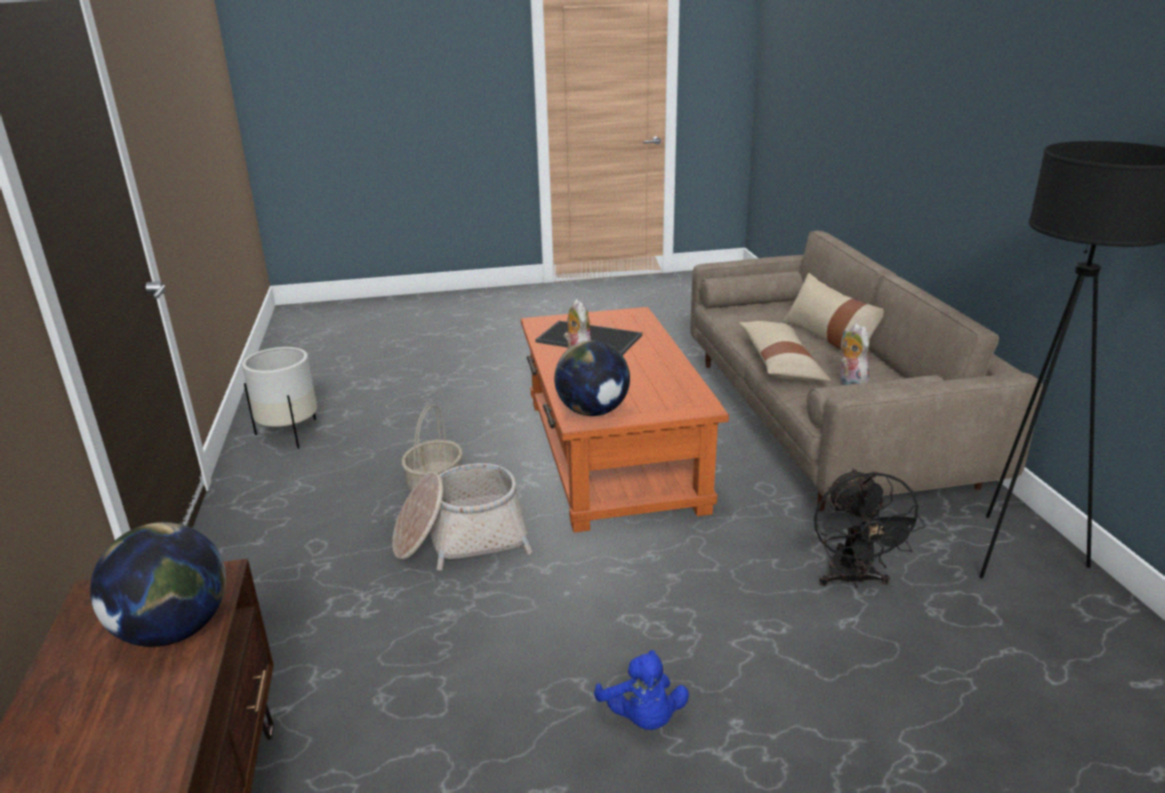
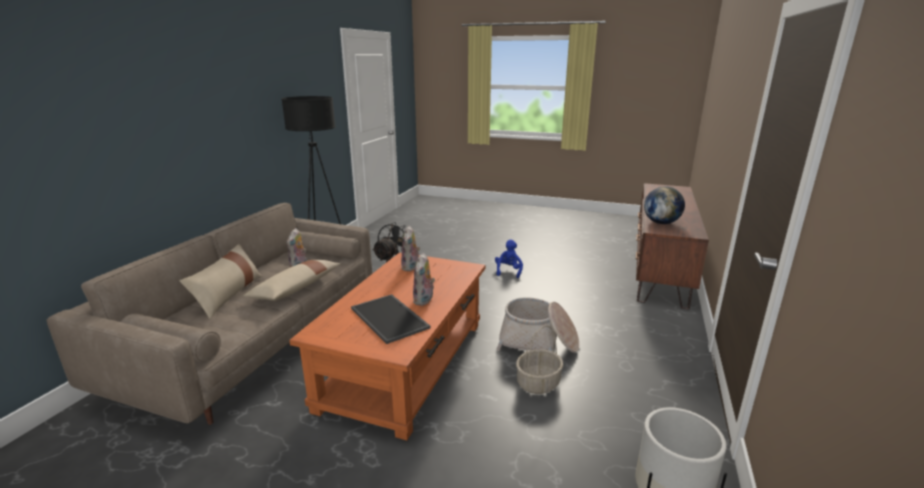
camera: 150 degrees left, 5 degrees down
globe [554,341,630,416] -> none
none -> plush toy [401,226,420,271]

